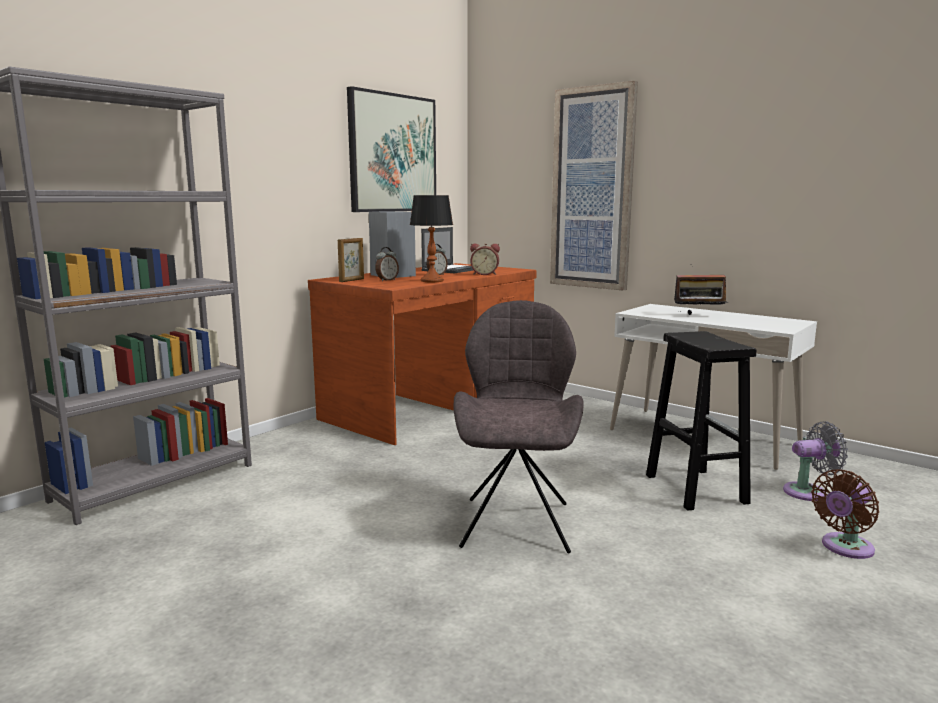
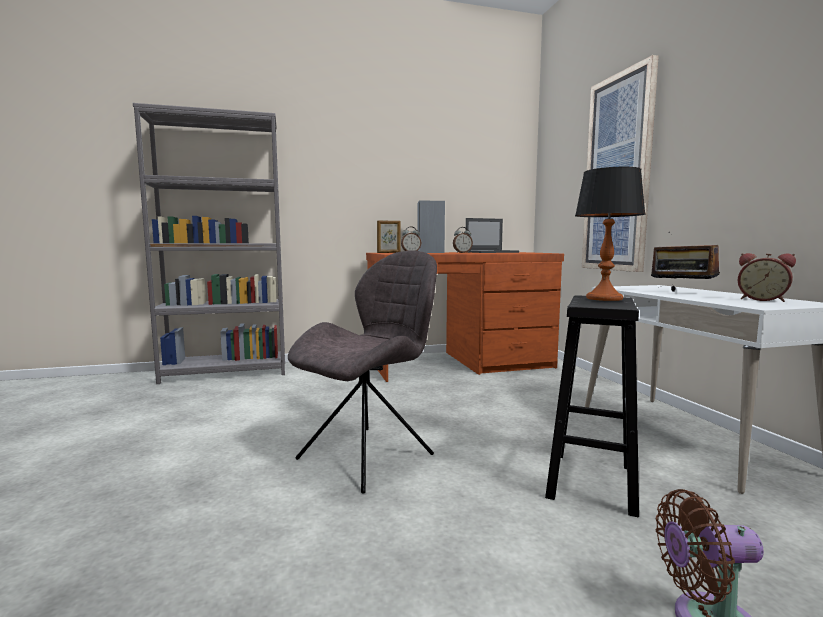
camera: 35 degrees right, 5 degrees down
picture [347,86,436,212] -> none
table lamp [410,195,453,282] -> table lamp moved to [575,167,646,301]
alarm clock [470,244,500,275] -> alarm clock moved to [738,253,796,302]
grey fan [783,421,848,501] -> none

